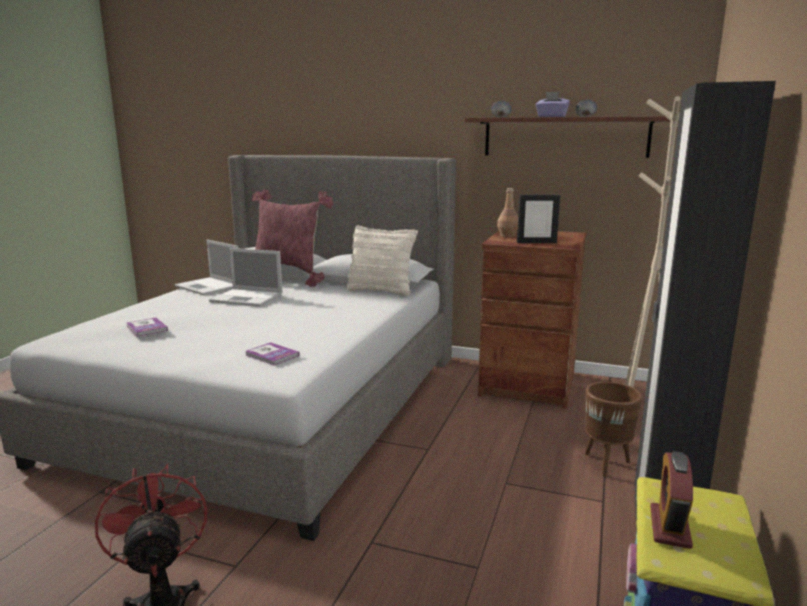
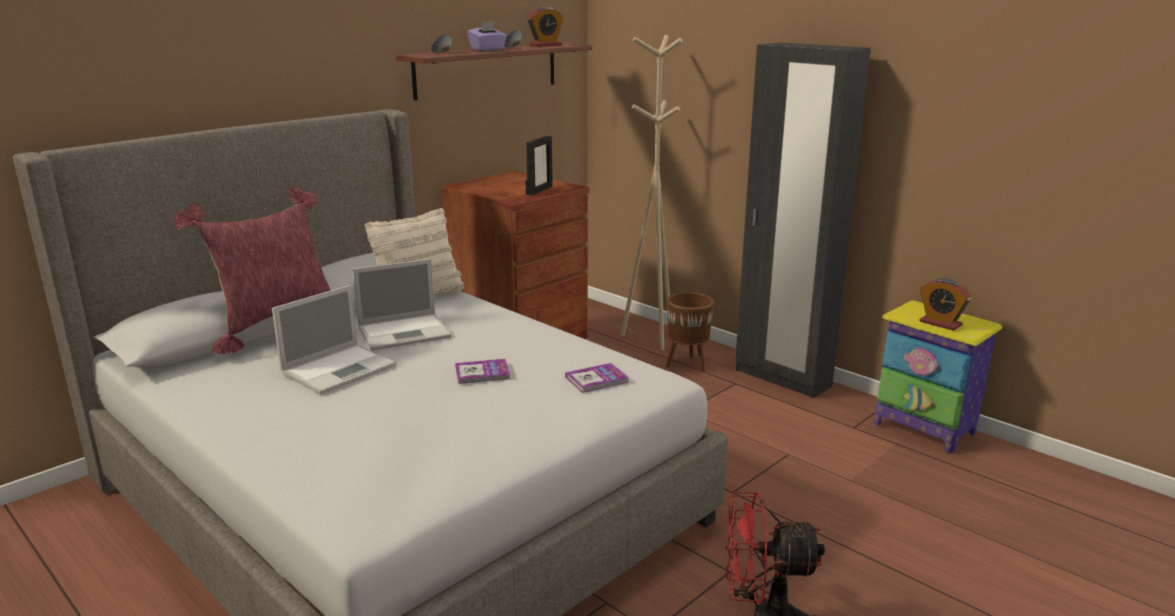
camera: 65 degrees left, 5 degrees up
book [126,317,168,337] -> book moved to [455,359,510,384]
laptop [175,240,238,296] -> laptop moved to [353,259,451,351]
brown bottle [497,188,518,237] -> none
none -> alarm clock [527,7,563,47]

